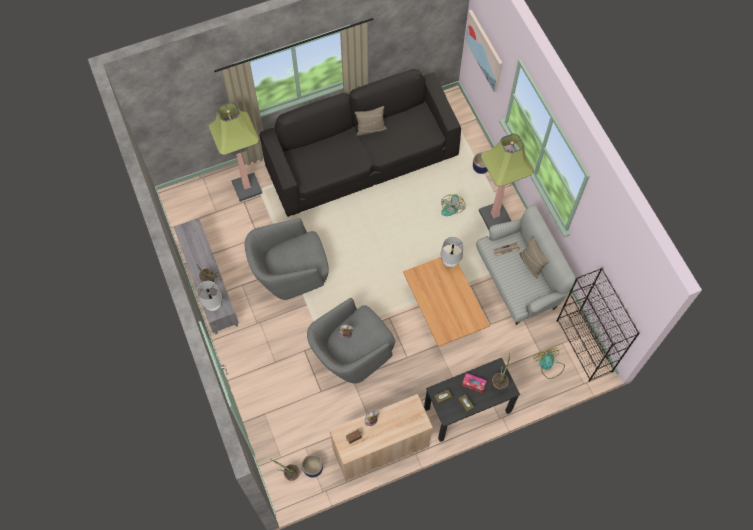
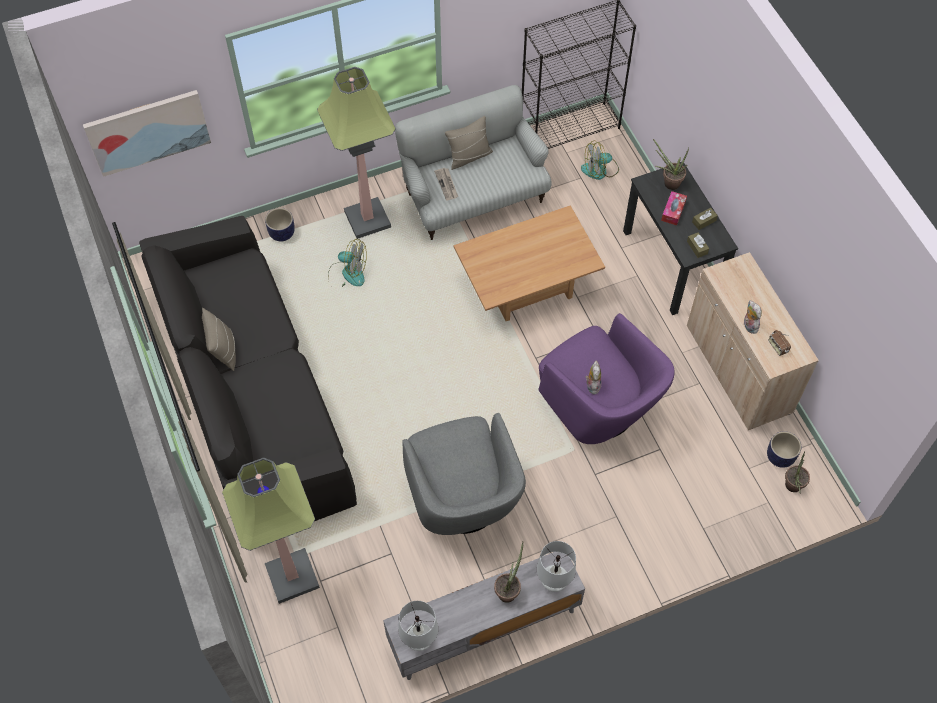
camera: 90 degrees left, 5 degrees down
grey armchair [307,298,395,384] -> purple armchair [539,313,675,444]
white table lamp [441,237,463,268] -> white table lamp moved to [398,601,438,651]

